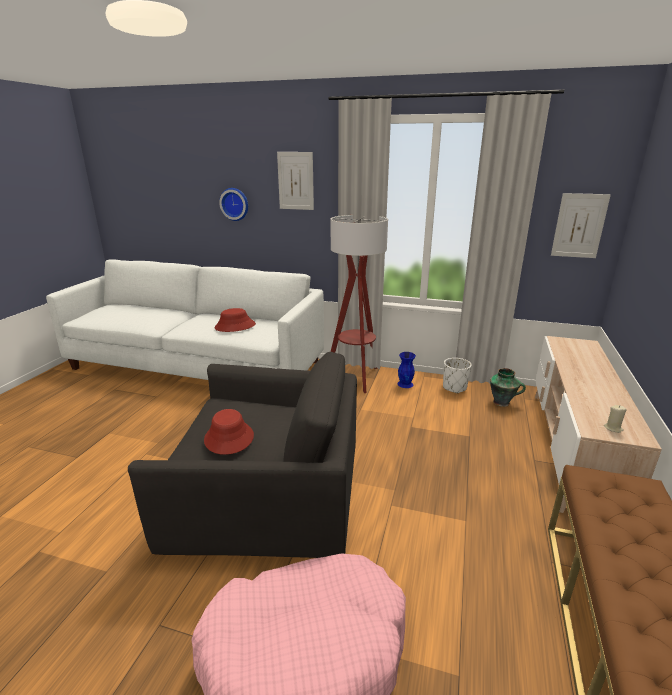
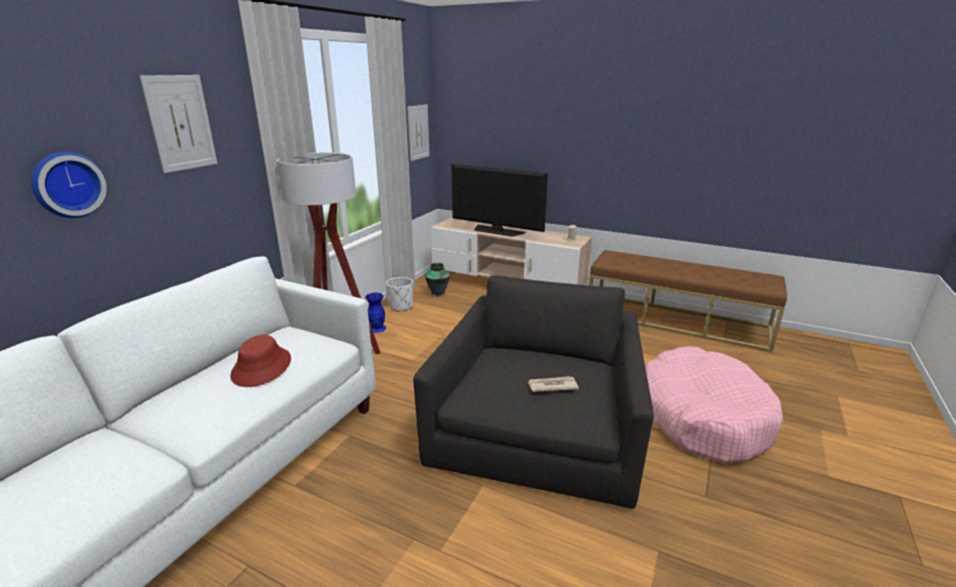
camera: 80 degrees left, 0 degrees up
red hat [204,409,254,455] -> newspaper [528,376,579,392]
none -> television [451,164,548,237]

